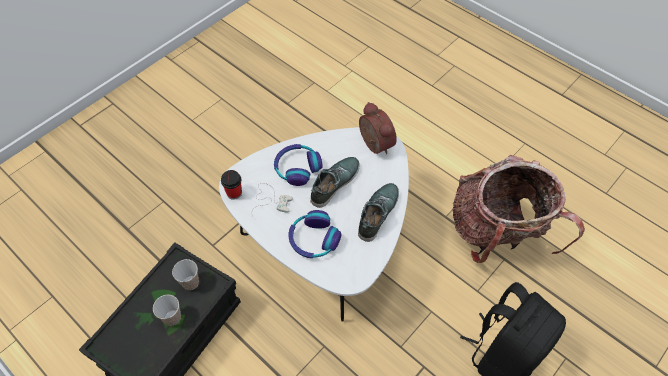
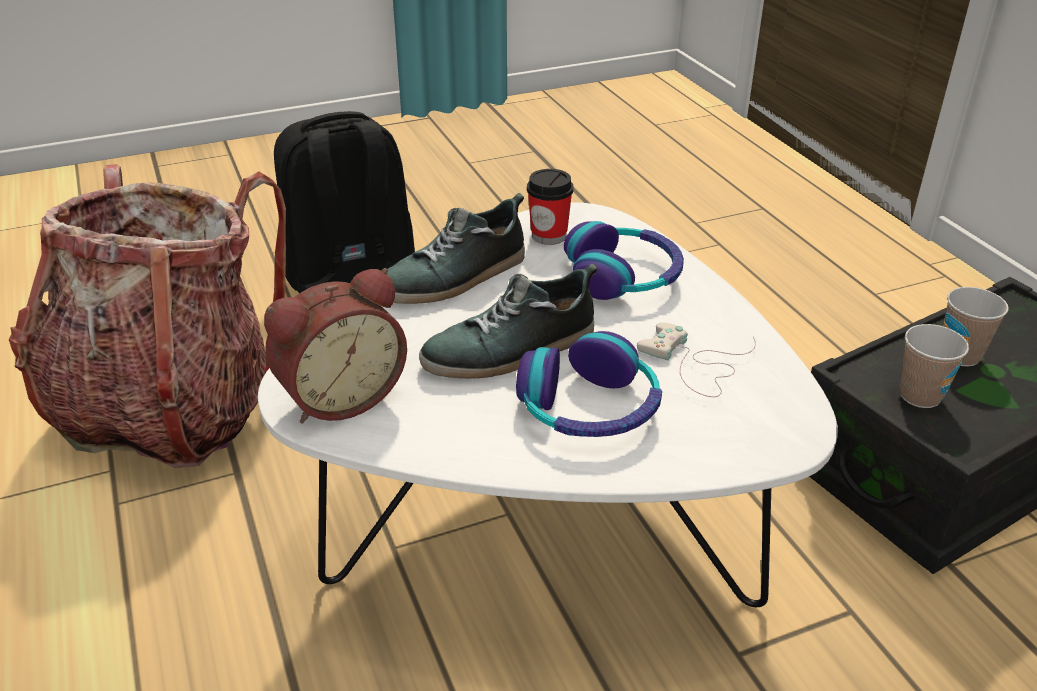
camera: 155 degrees left, 20 degrees down
cup [221,170,242,200] -> cup moved to [527,169,574,245]
alarm clock [359,102,397,154] -> alarm clock turned 120 degrees counterclockwise [264,268,407,423]

